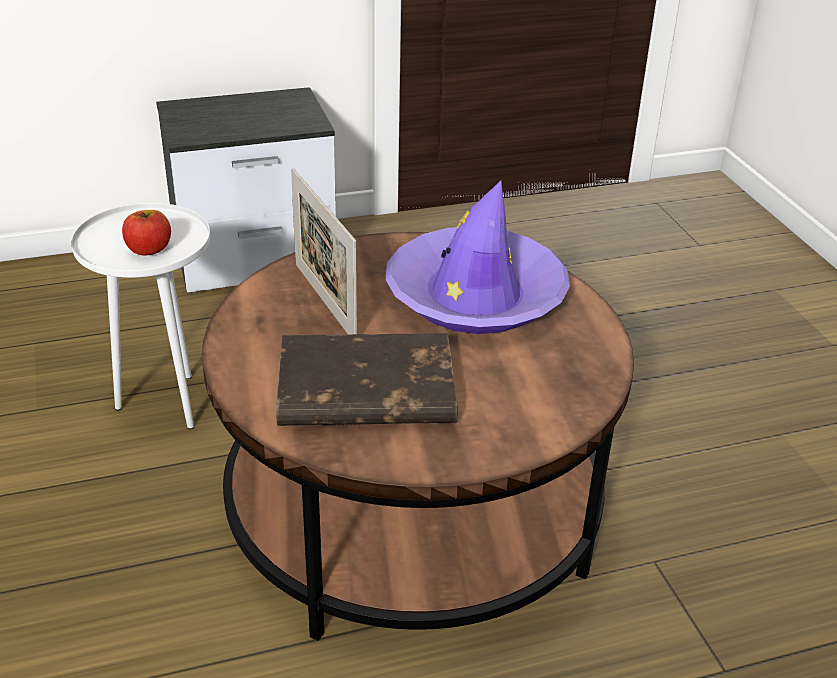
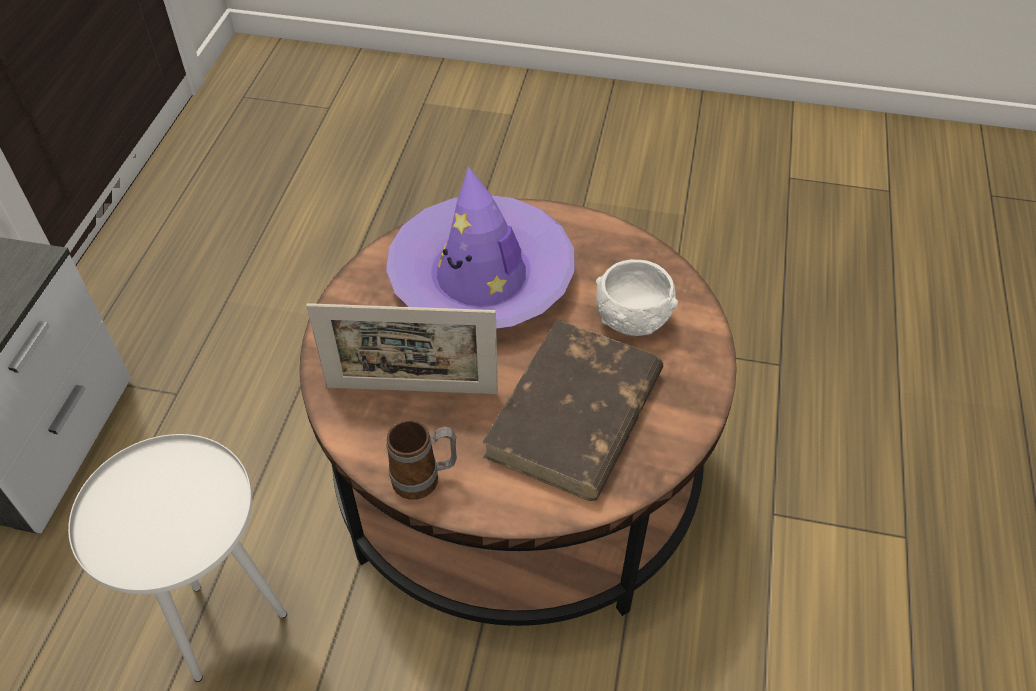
camera: 60 degrees left, 15 degrees up
apple [122,210,171,256] -> none
none -> mug [386,420,457,500]
none -> white bowl [596,259,678,336]

